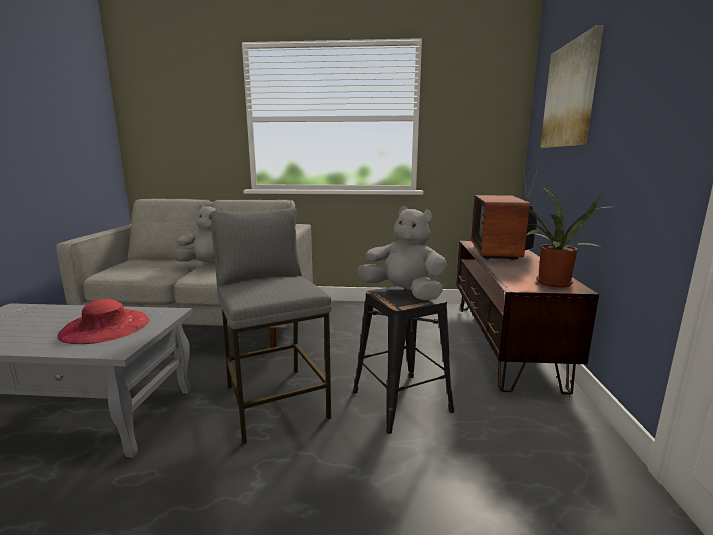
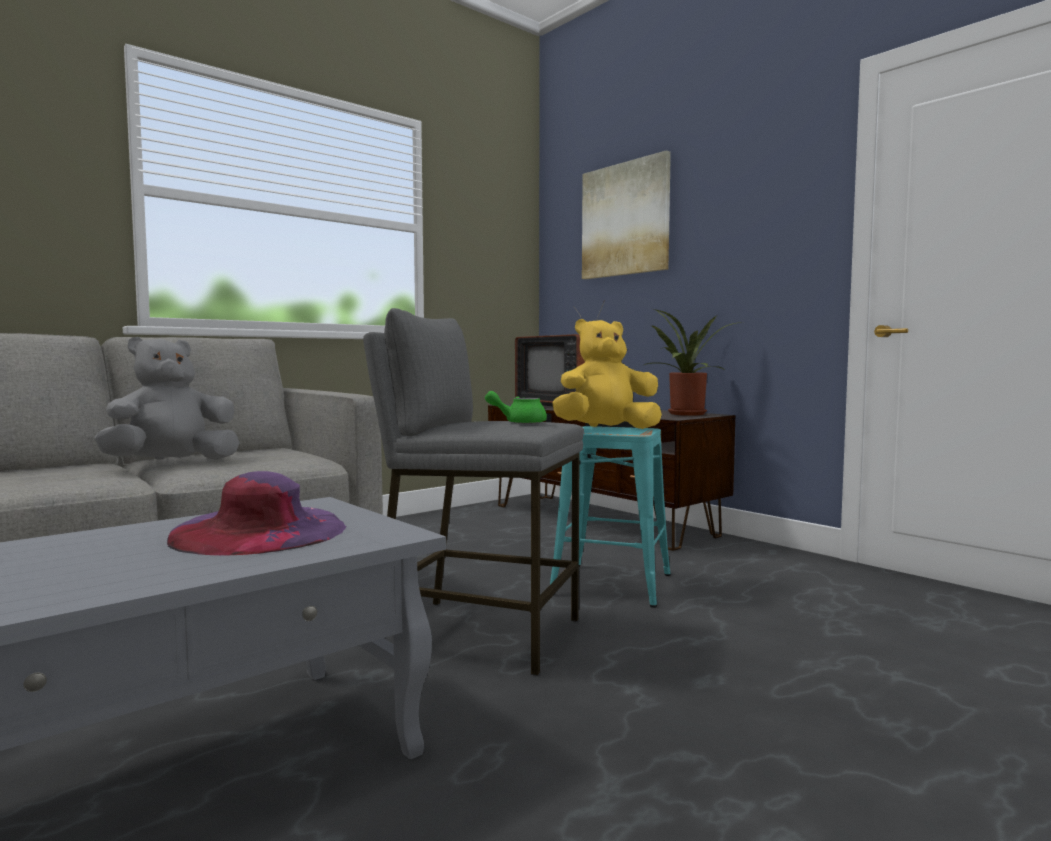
camera: 45 degrees left, 10 degrees down
red hat [57,299,150,344] -> purple hat [167,471,346,556]
black stool [353,286,454,434] -> turquoise stool [550,426,671,608]
grey plush toy [357,206,447,300] -> yellow plush toy [552,319,662,429]
none -> green teapot [485,391,547,424]

